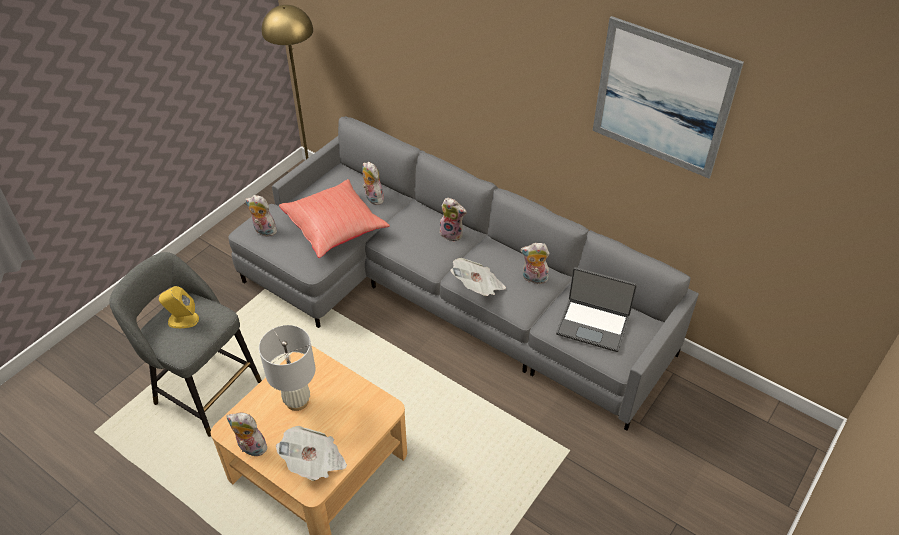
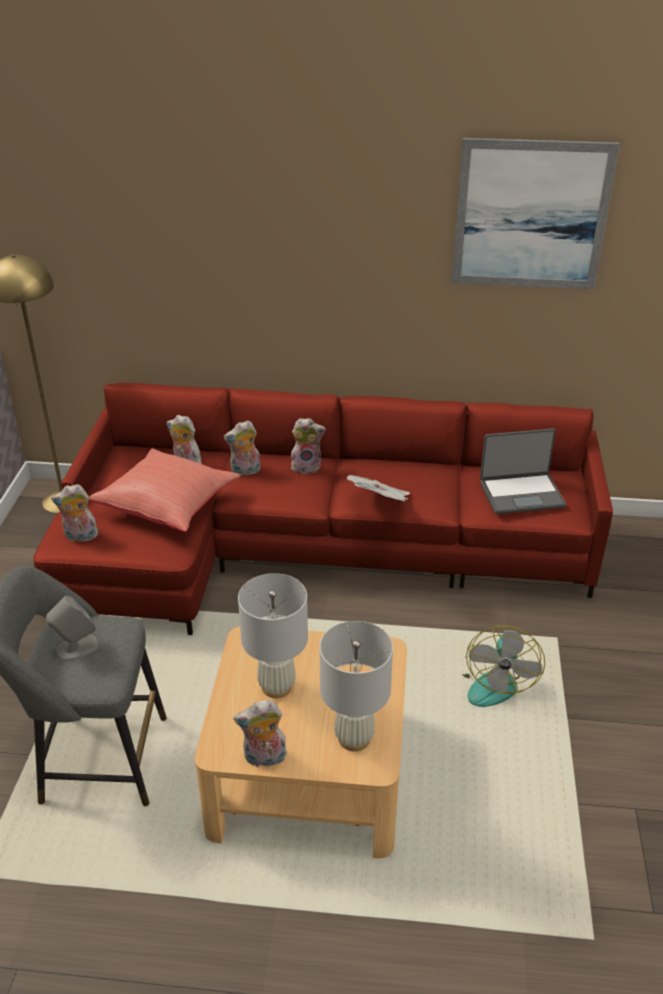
camera: 30 degrees left, 10 degrees down
yellow speaker [159,286,199,328] -> grey speaker [46,596,99,661]
grey sofa [228,116,699,430] -> red sofa [33,383,613,635]
newspaper [276,426,347,481] -> white table lamp [320,621,393,751]
plush toy [520,243,550,284] -> plush toy moved to [224,421,260,476]
none -> fan [463,626,545,707]

